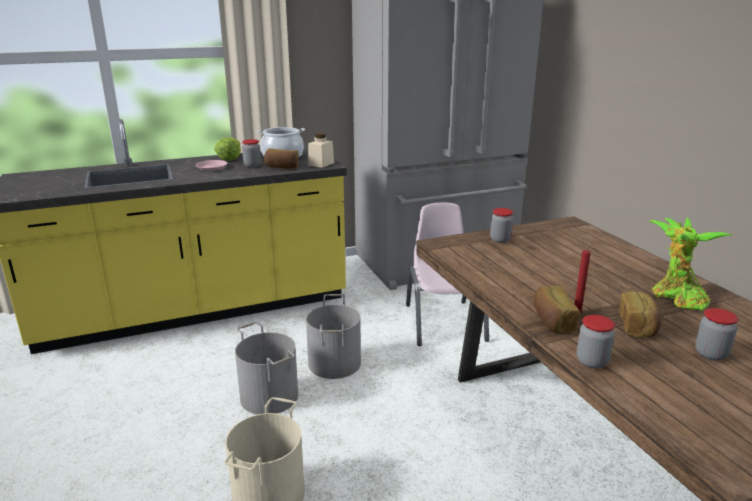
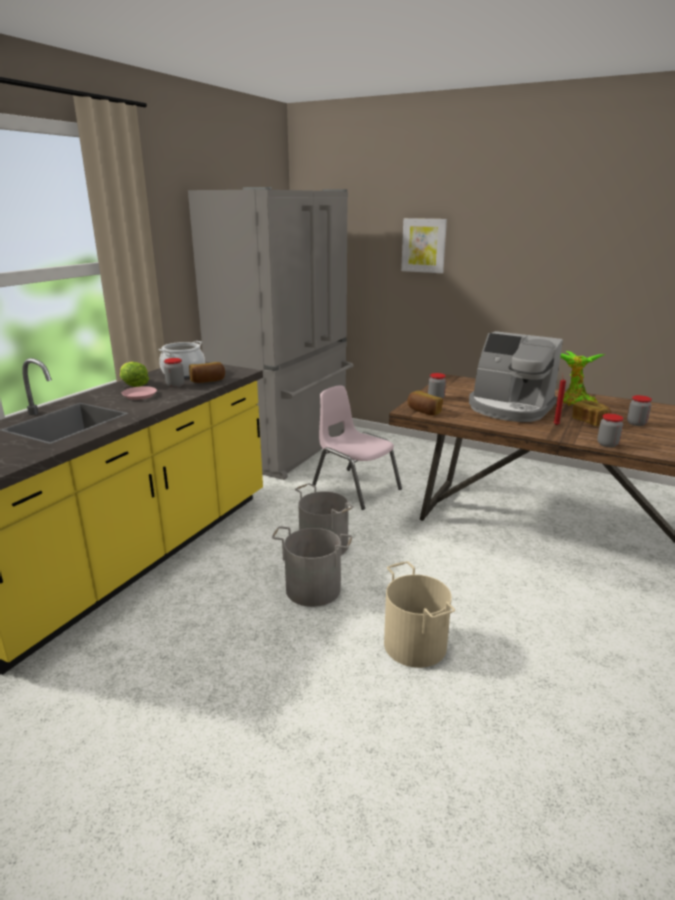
camera: 40 degrees left, 0 degrees up
beige jar [308,133,334,168] -> none
bread [534,285,580,333] -> bread moved to [407,391,443,416]
none -> picture [401,218,447,273]
none -> coffee machine [469,331,563,422]

